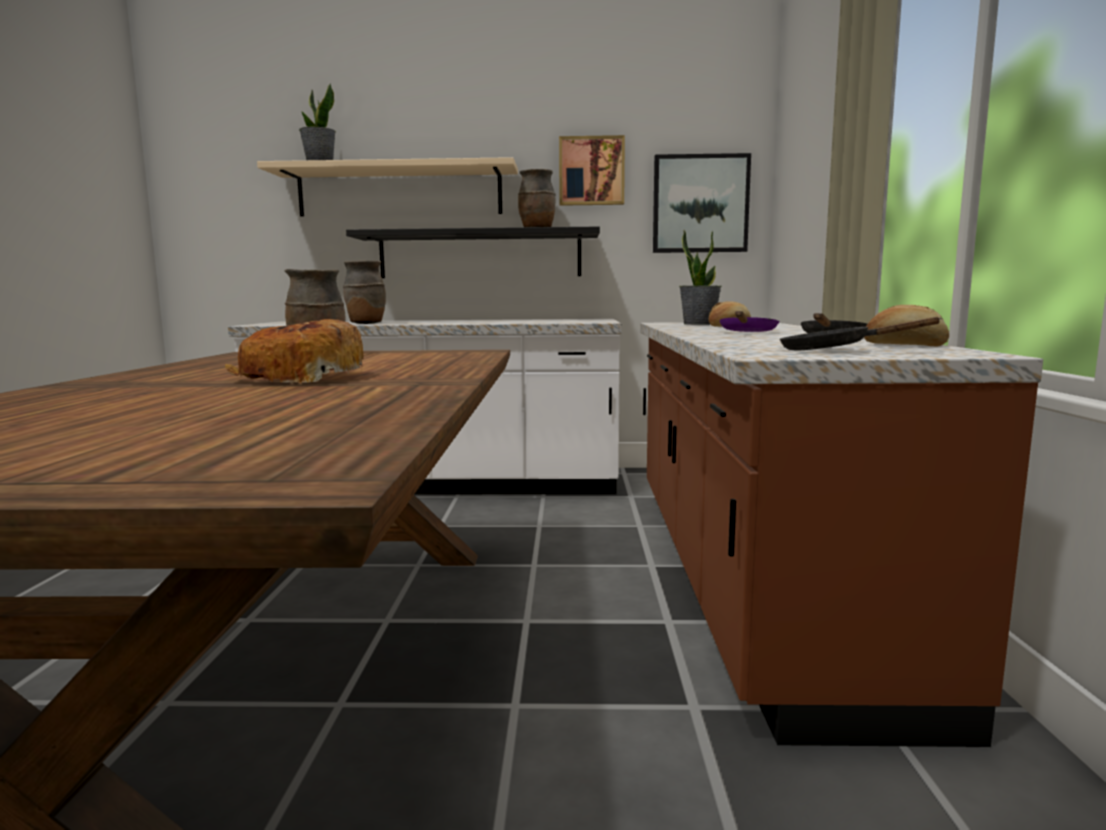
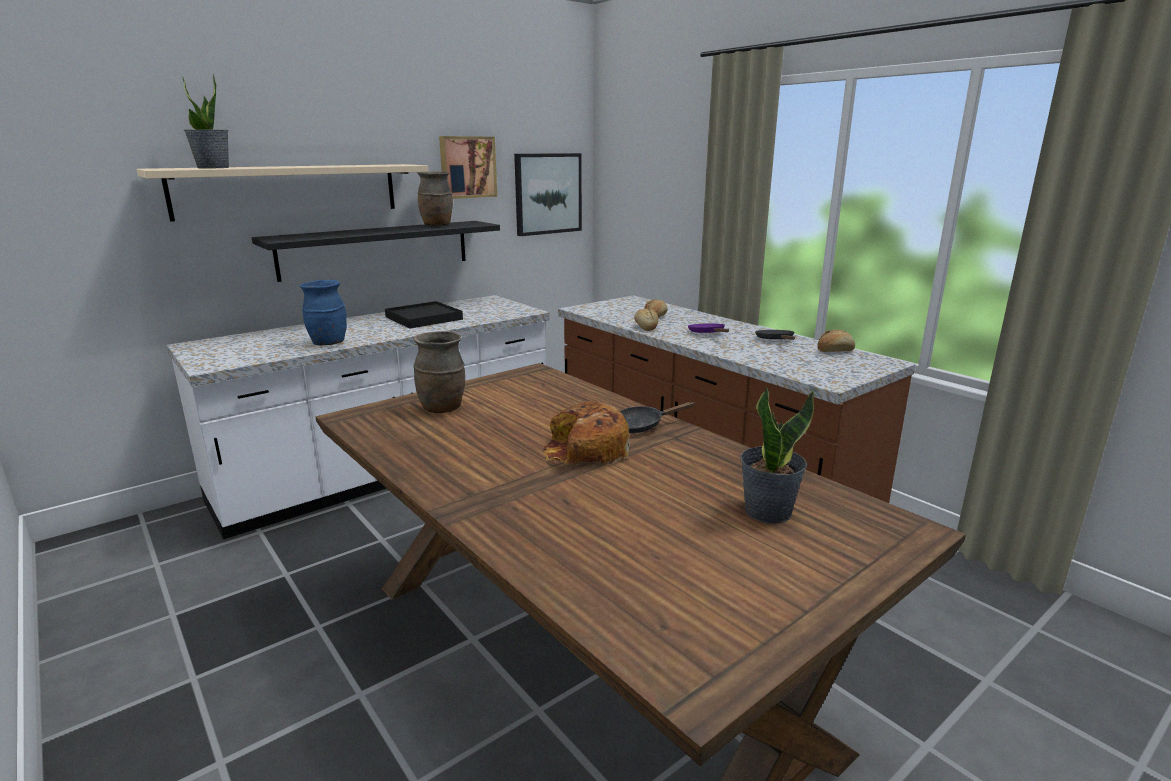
camera: 40 degrees left, 10 degrees up
brown vase [343,261,386,324] -> blue vase [300,280,347,346]
potted plant [679,230,722,325] -> potted plant moved to [740,387,815,524]
black frying pan [780,317,942,350] -> black frying pan moved to [620,401,695,433]
none -> black tray [385,301,463,328]
none -> bread [634,308,659,331]

